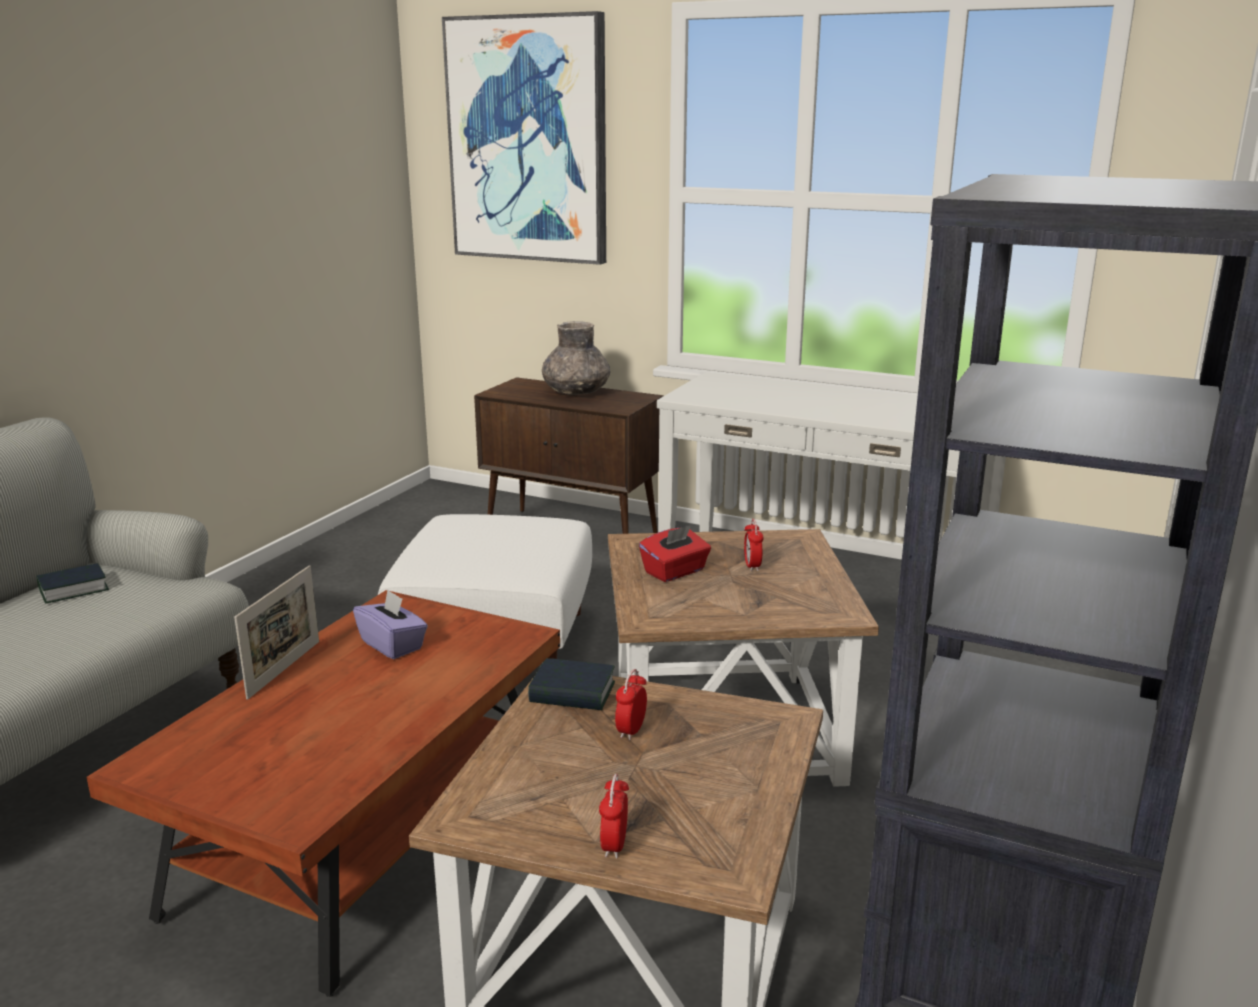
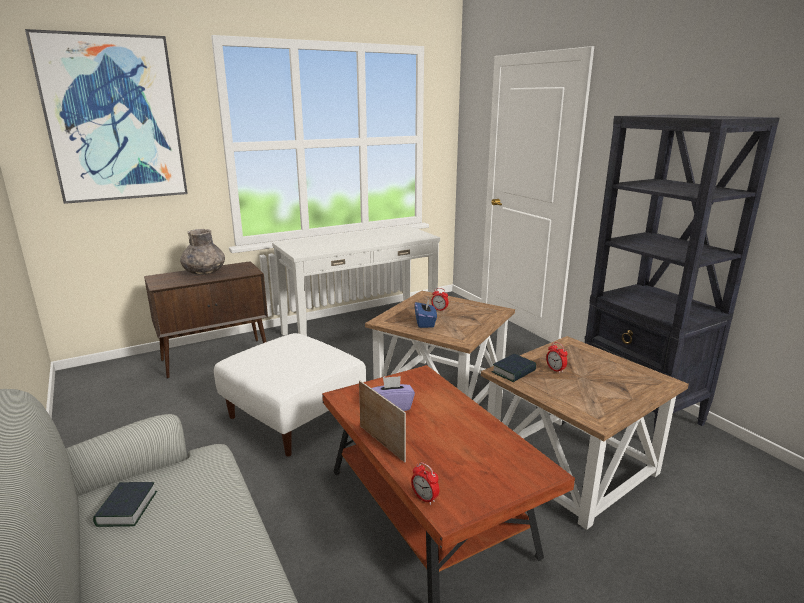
camera: 55 degrees left, 0 degrees up
alarm clock [599,774,629,859] -> alarm clock moved to [411,462,440,505]
red tissue box [639,525,711,582] -> blue tissue box [415,299,437,328]

